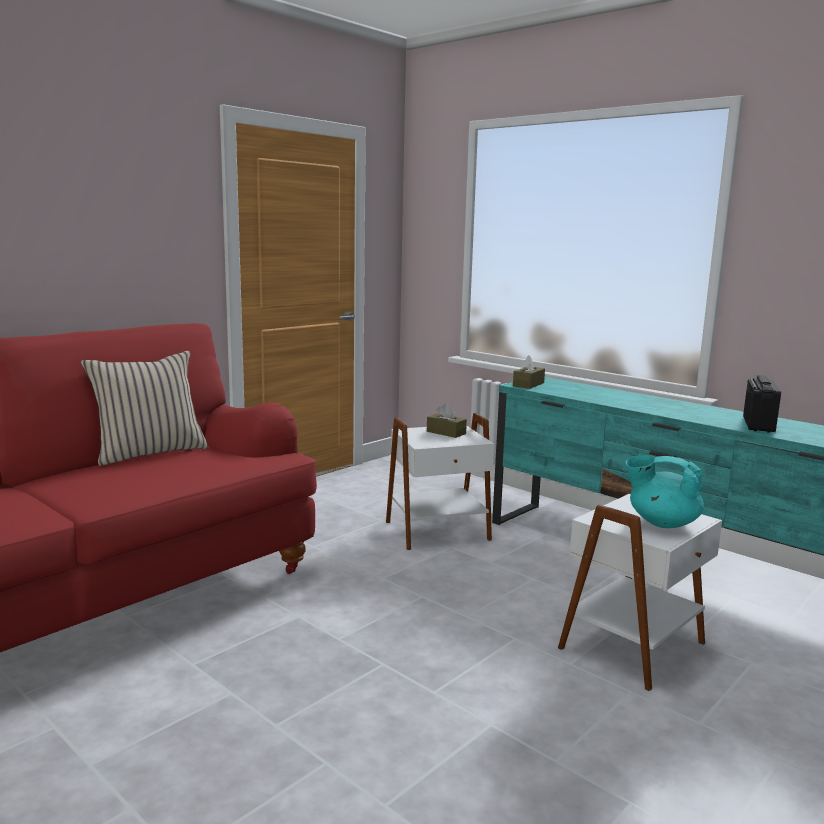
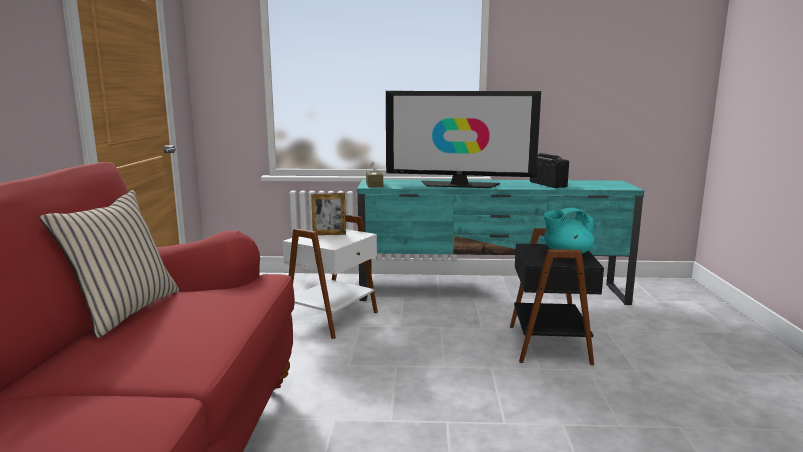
camera: 40 degrees left, 0 degrees up
brown tissue box [427,403,467,438] -> picture frame [311,193,346,235]
white side table [558,494,722,691] -> black side table [510,228,604,365]
none -> television [386,91,541,188]

